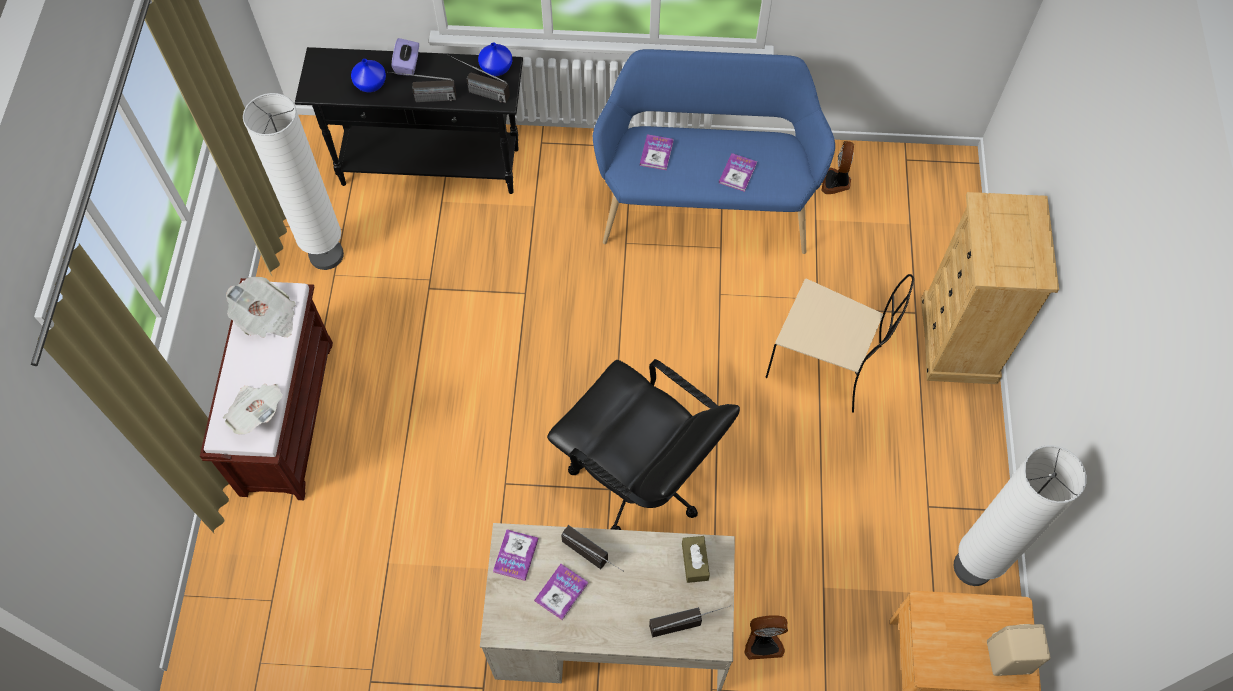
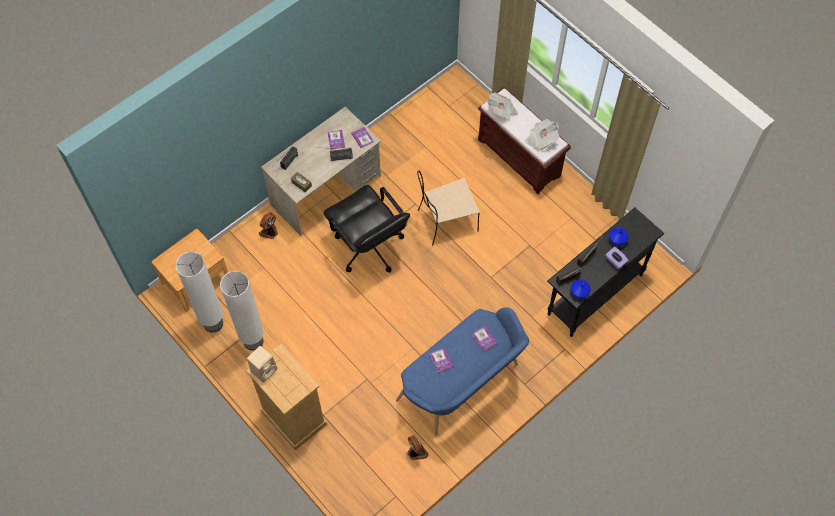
camera: 135 degrees right, 0 degrees up
white floor lamp [243,93,344,270] -> white floor lamp moved to [220,271,264,351]
black office chair [547,359,740,530] -> black office chair turned 120 degrees counterclockwise [323,185,410,273]
beige chair [766,274,914,413] -> beige chair moved to [417,170,480,246]
beige speaker [987,624,1050,676] -> beige speaker moved to [247,346,277,382]

